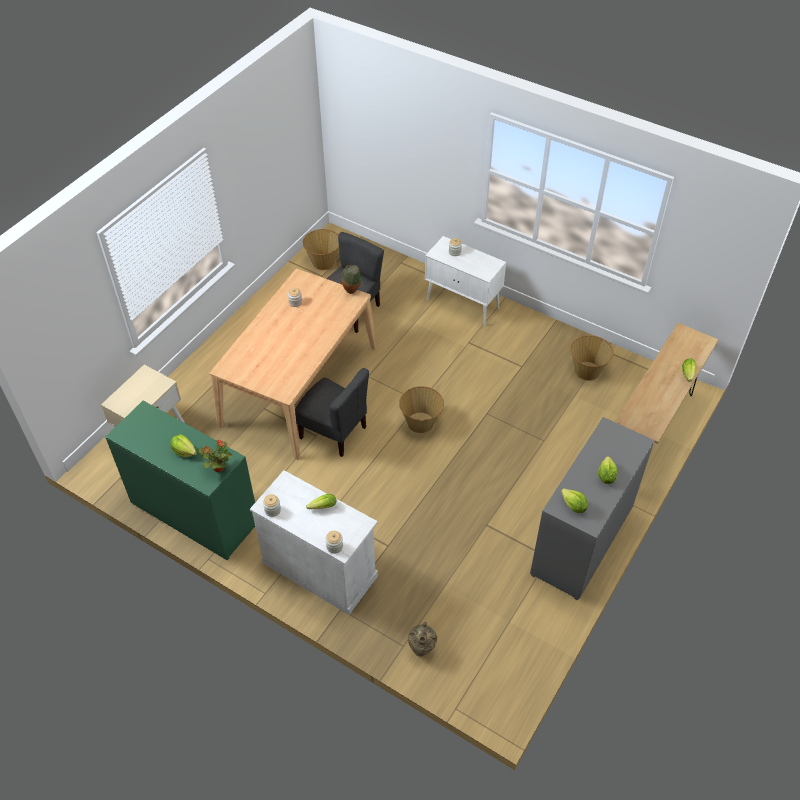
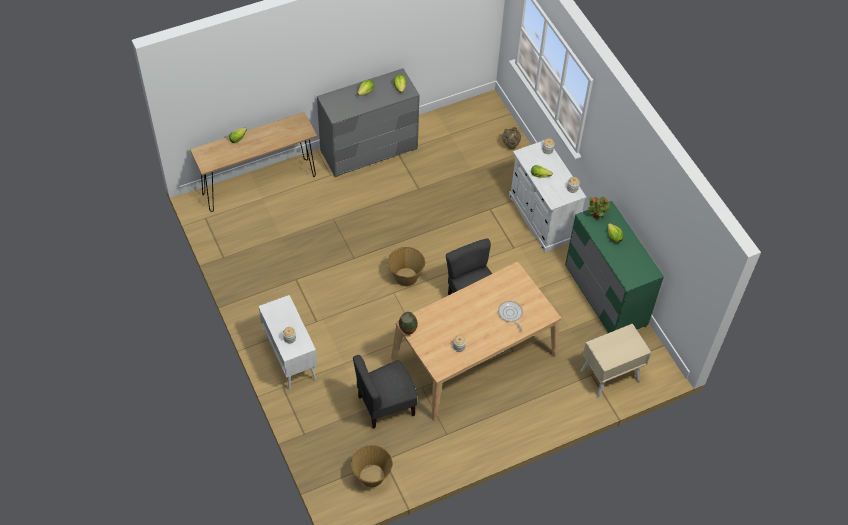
camera: 150 degrees left, 5 degrees up
basket [570,335,614,381] -> none
none -> frying pan [498,301,523,331]

